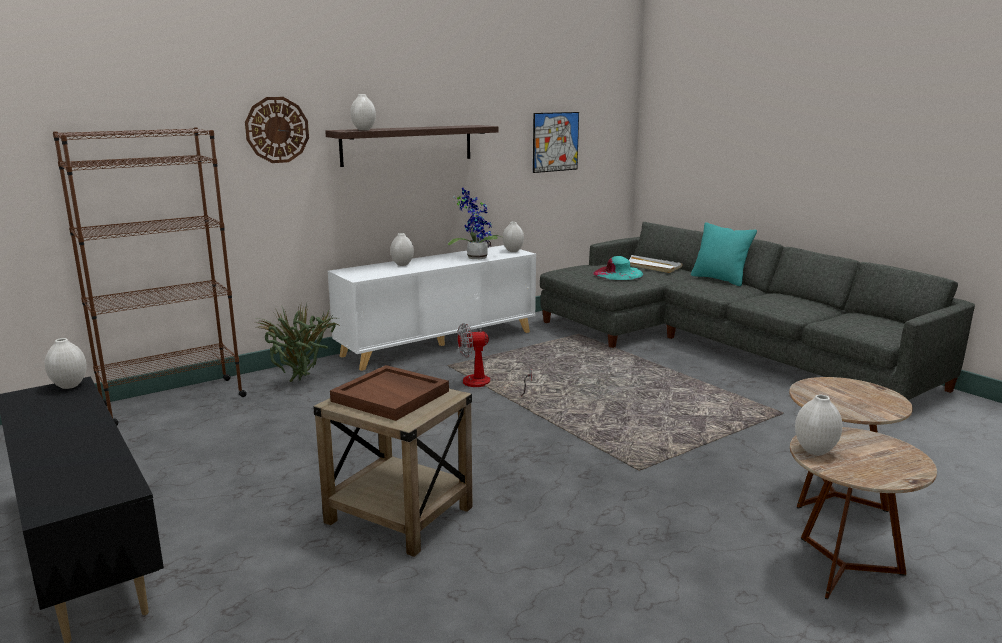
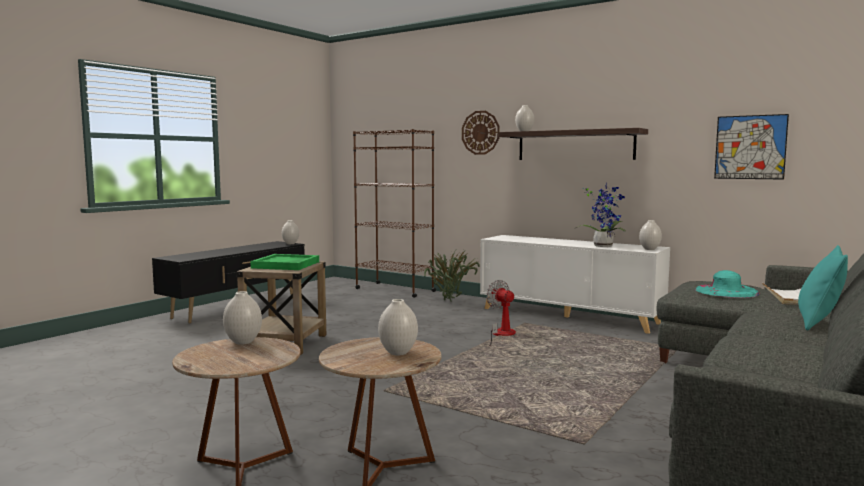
camera: 70 degrees right, 10 degrees down
brown tray [330,365,449,421] -> green tray [250,254,319,270]
white vase [390,233,414,266] -> white vase moved to [378,299,418,355]

